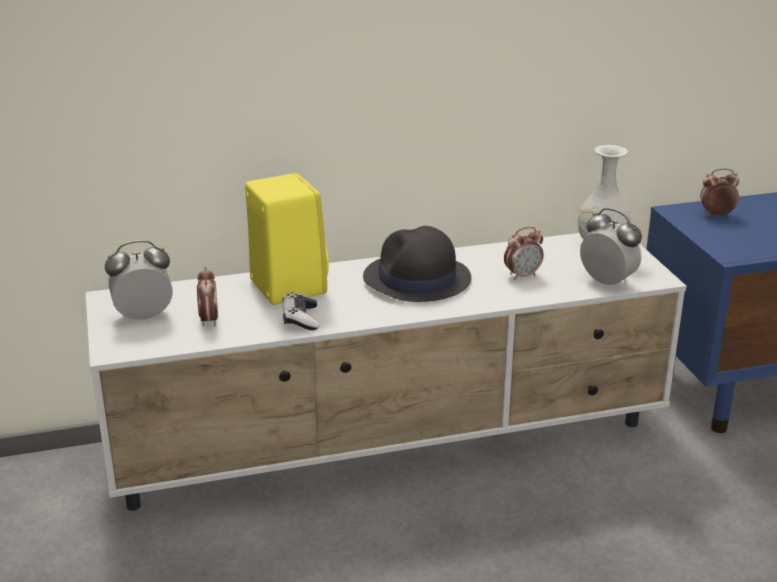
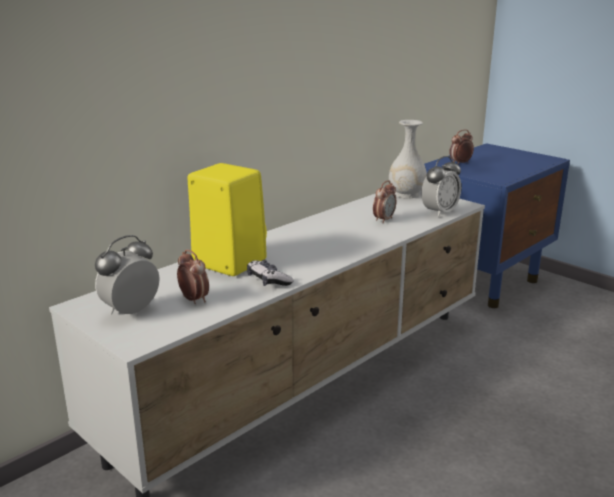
camera: 30 degrees left, 5 degrees down
black hat [363,226,471,302] -> none
alarm clock [580,208,642,285] -> alarm clock turned 120 degrees clockwise [421,156,461,217]

